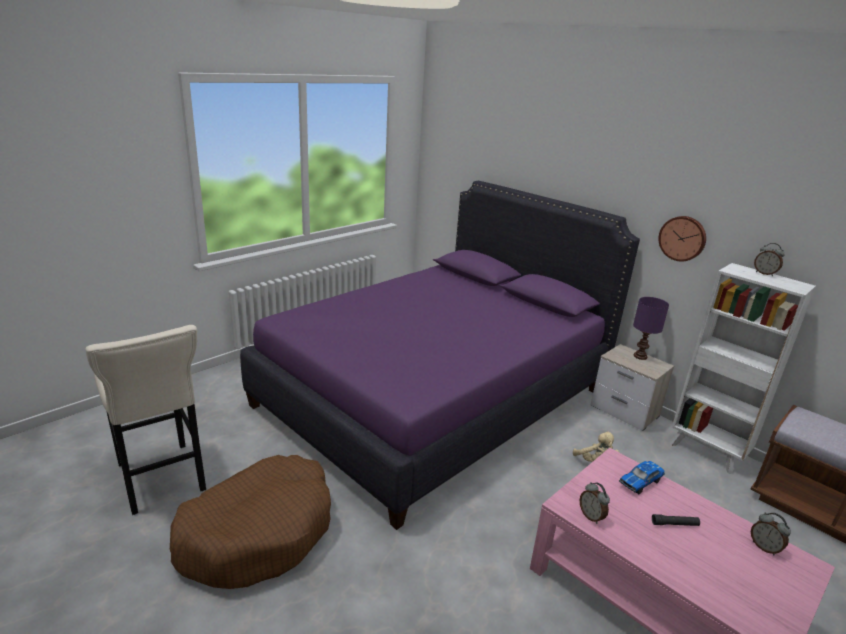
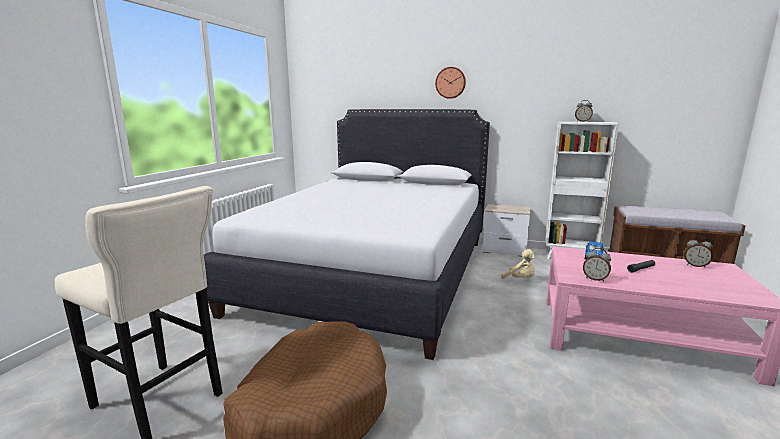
camera: 25 degrees left, 10 degrees down
purple bed [240,181,640,530] -> white bed [204,109,490,360]
purple table lamp [633,297,669,360] -> none
wall clock [658,216,706,262] -> wall clock moved to [435,67,466,99]

